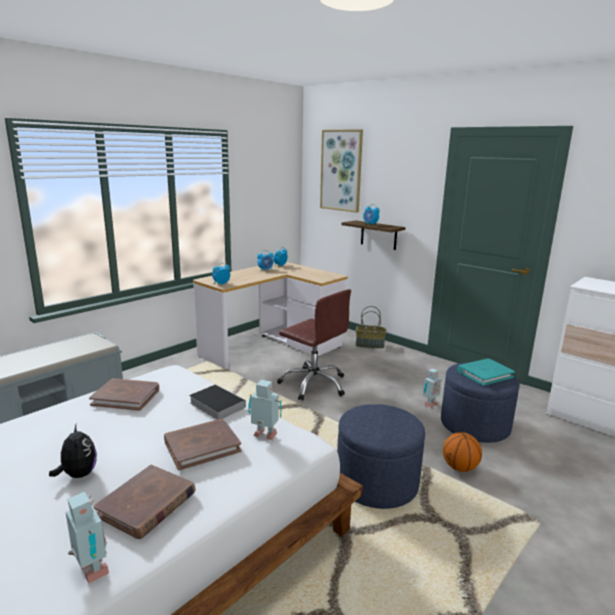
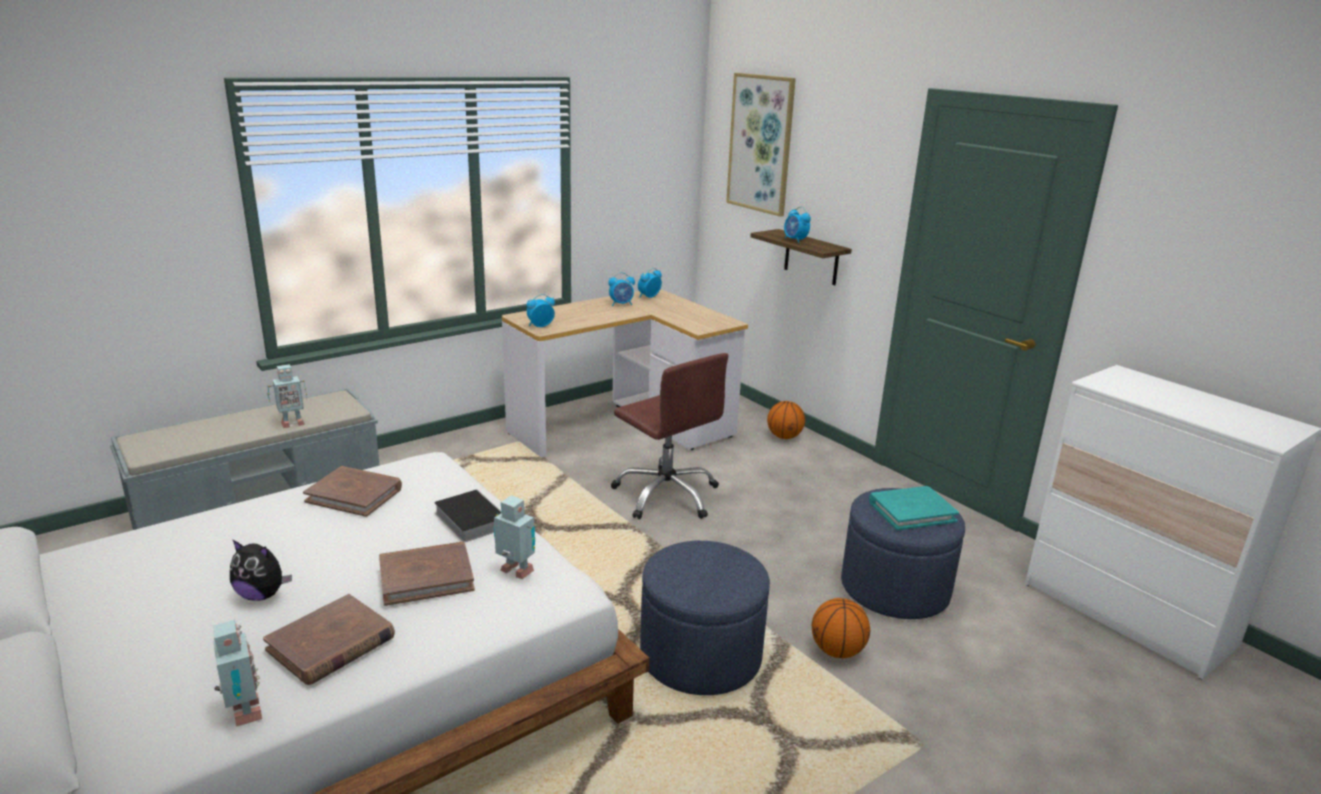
camera: 10 degrees right, 5 degrees up
plush toy [49,425,97,478] -> plush toy turned 120 degrees clockwise [230,540,292,601]
basket [356,306,386,349] -> basketball [767,401,805,439]
toy robot [423,369,441,408] -> toy robot moved to [267,364,307,428]

